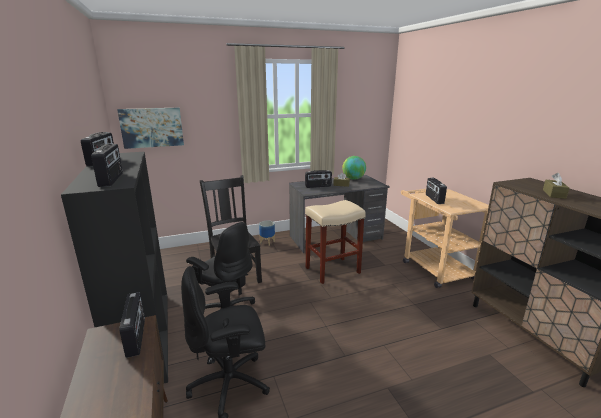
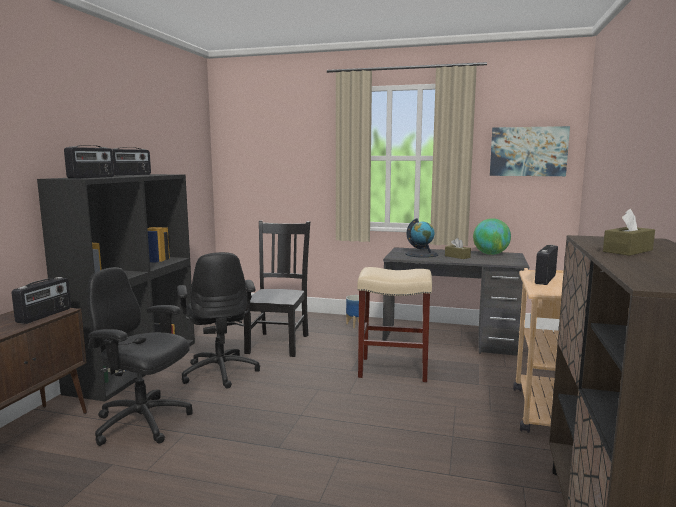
camera: 35 degrees right, 10 degrees down
picture [117,108,184,149] -> picture moved to [490,126,570,176]
radio [305,170,332,188] -> globe [406,218,438,258]

